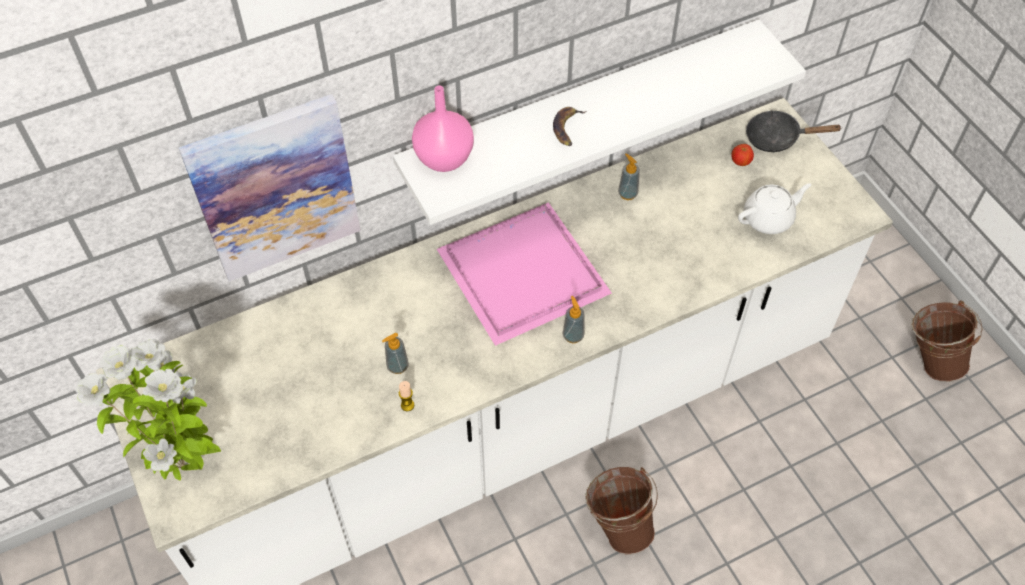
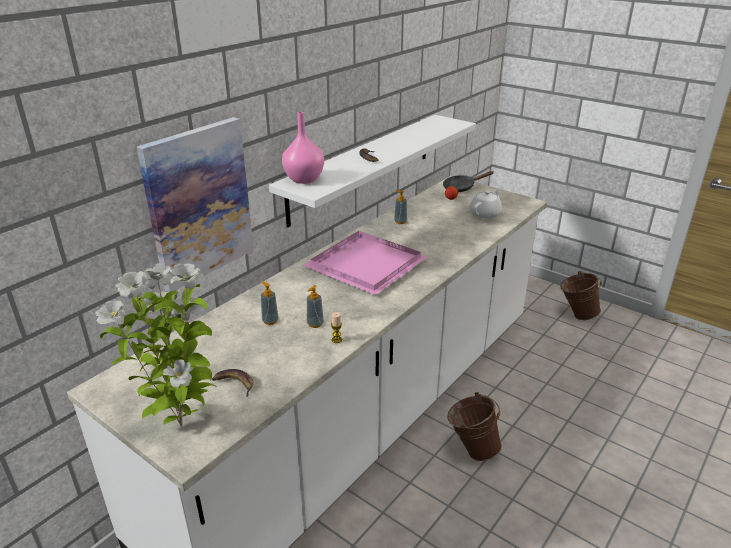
camera: 25 degrees left, 25 degrees down
soap dispenser [563,296,585,343] -> soap dispenser moved to [261,281,279,325]
none -> banana [212,369,254,397]

